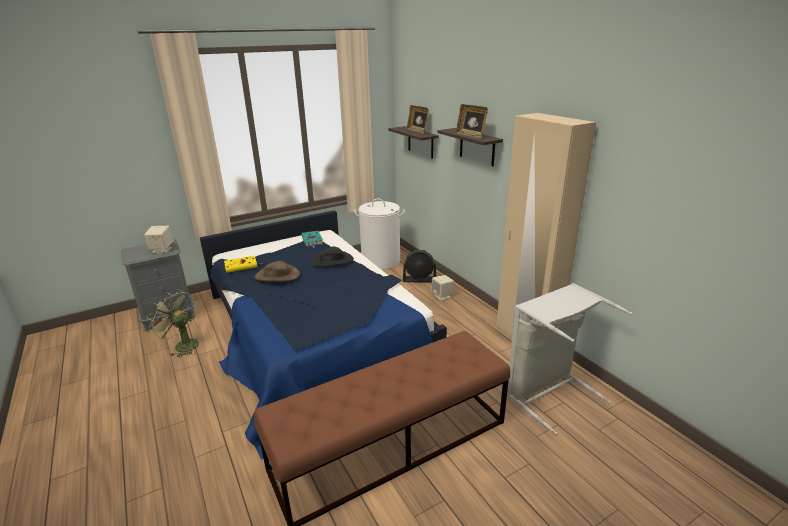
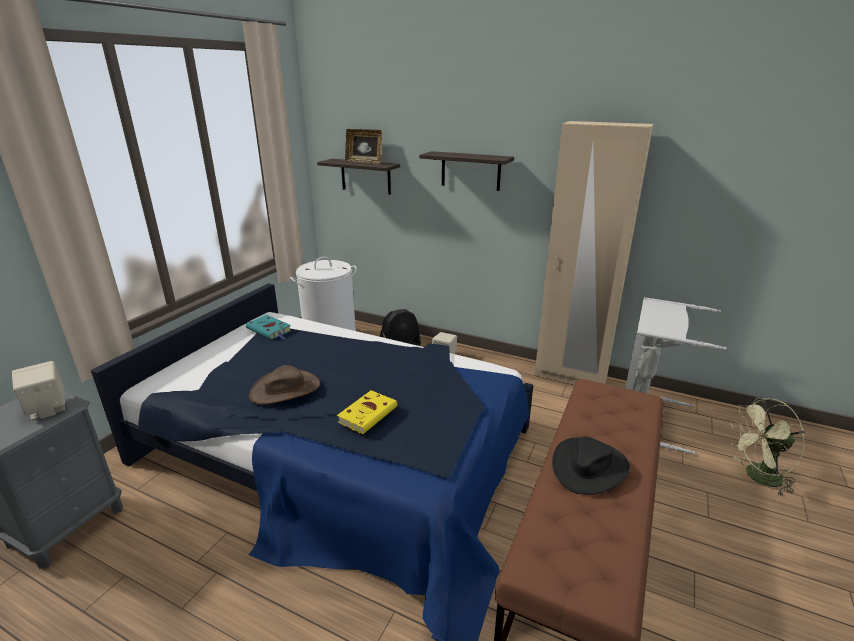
camera: 35 degrees left, 0 degrees up
green fan [147,289,199,357] -> green fan moved to [730,398,805,497]
yellow book [224,256,262,273] -> yellow book moved to [337,390,398,434]
black hat [311,246,354,267] -> black hat moved to [552,436,630,495]
picture frame [456,104,488,139] -> none

